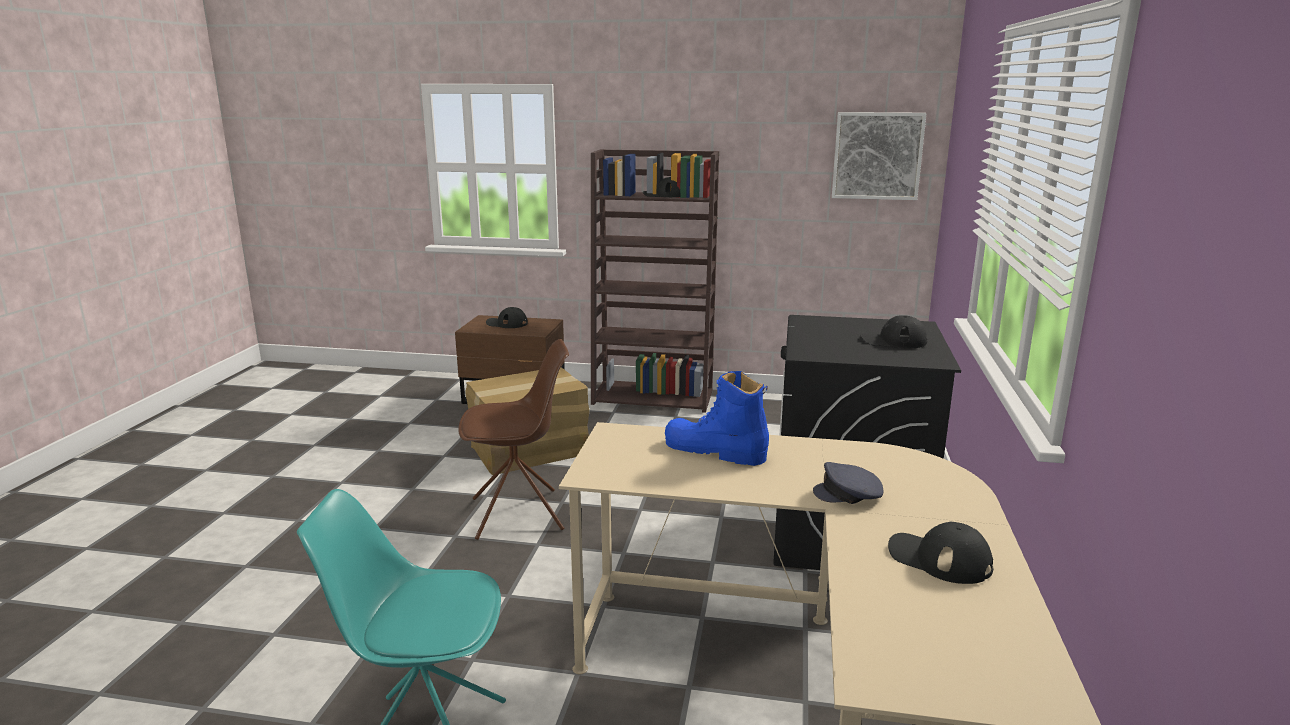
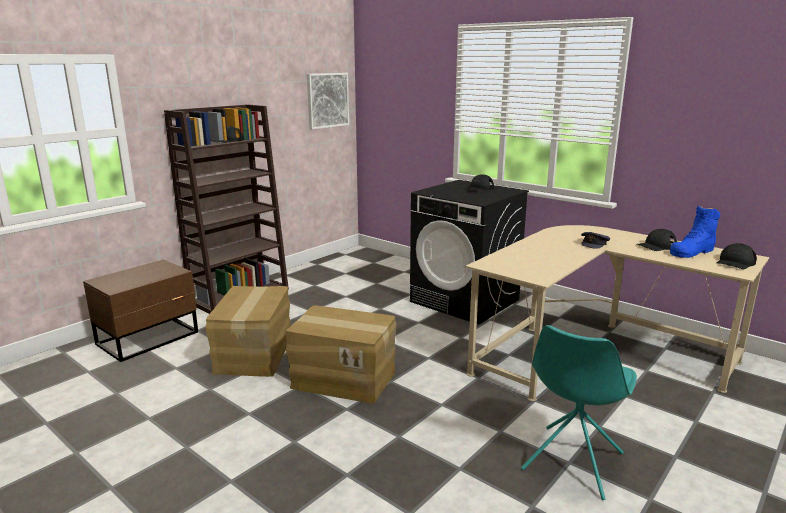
camera: 60 degrees left, 0 degrees up
brown chair [458,339,569,540] -> cardboard box [286,305,397,404]
black cap [486,307,528,328] -> black cap moved to [716,243,757,269]
blue boot [665,371,769,466] -> blue boot moved to [670,206,720,258]

